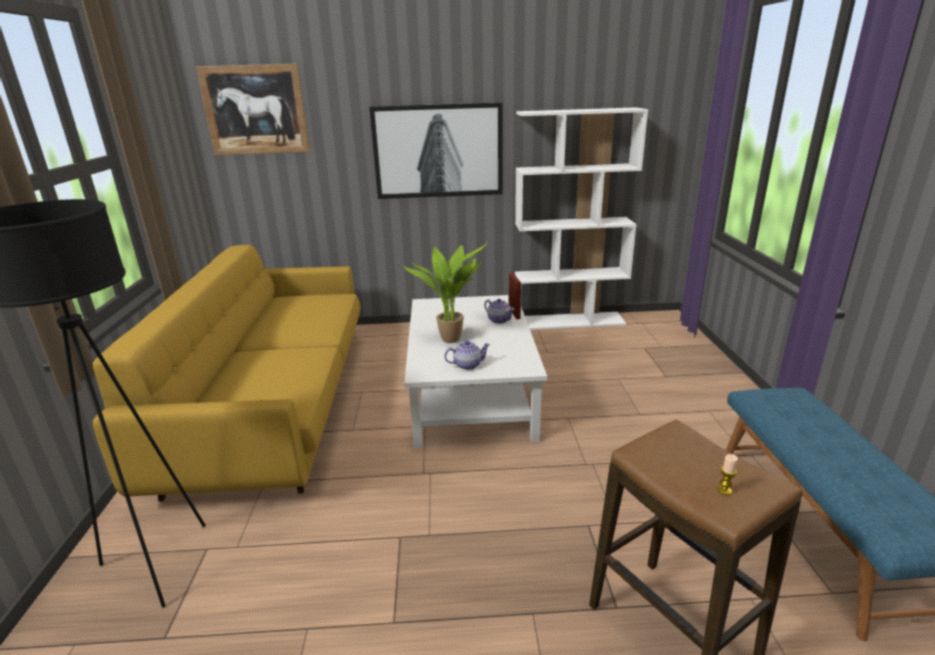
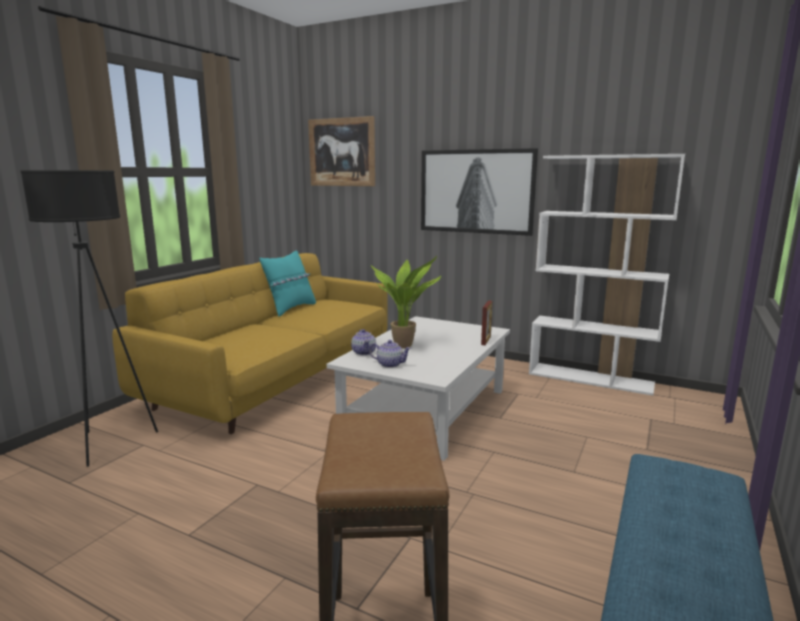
camera: 30 degrees right, 10 degrees down
teapot [484,299,515,324] -> teapot moved to [351,329,376,355]
candle [717,454,738,495] -> none
none -> turquoise pillow [260,250,316,317]

